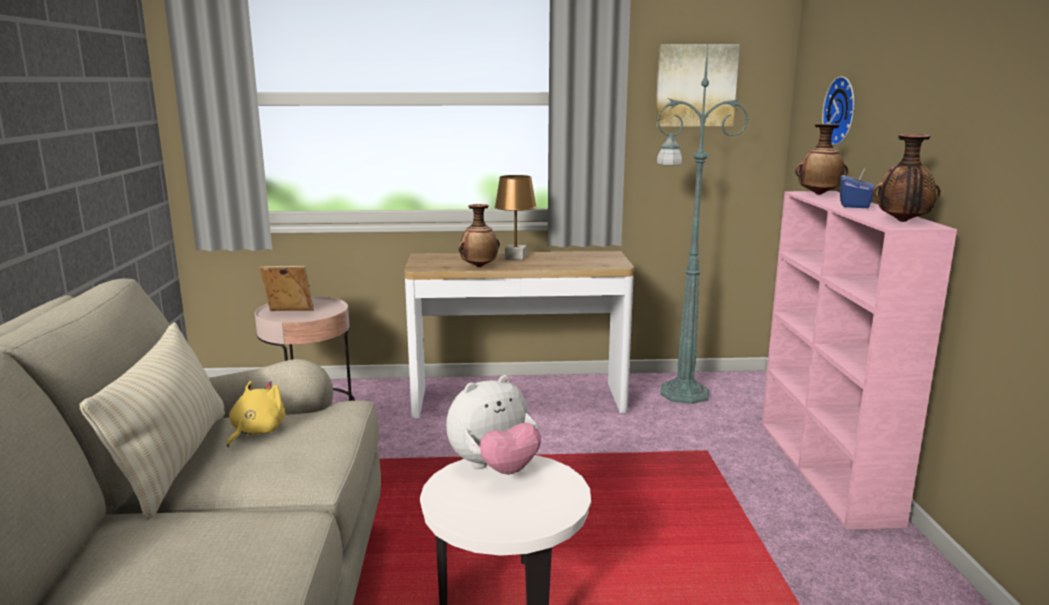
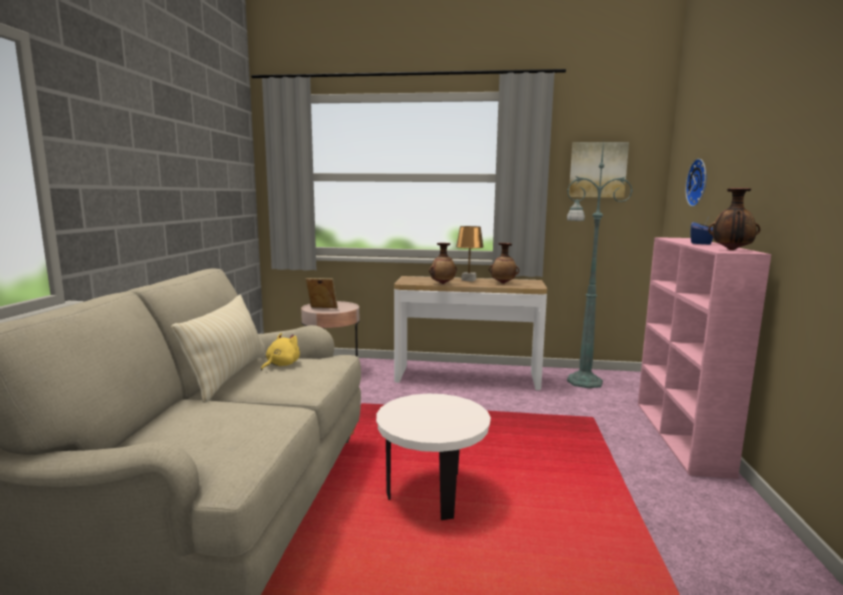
camera: 10 degrees right, 5 degrees down
plush toy [446,375,541,475] -> none
vase [795,124,849,195] -> vase moved to [489,243,519,284]

